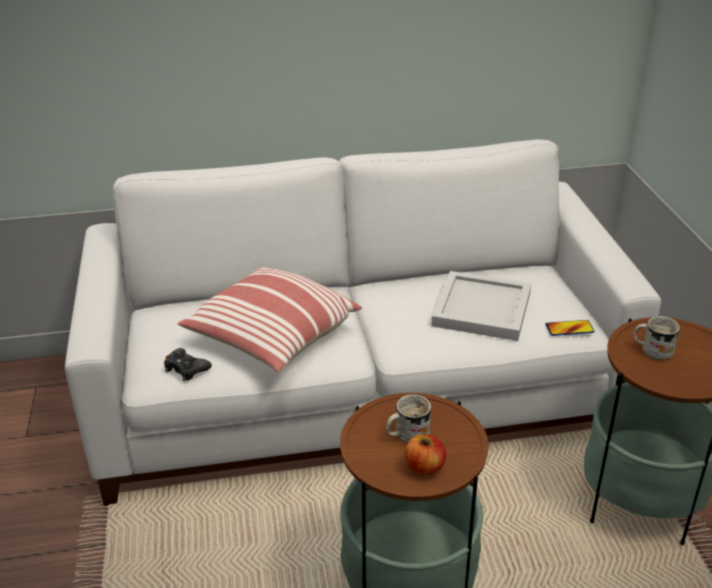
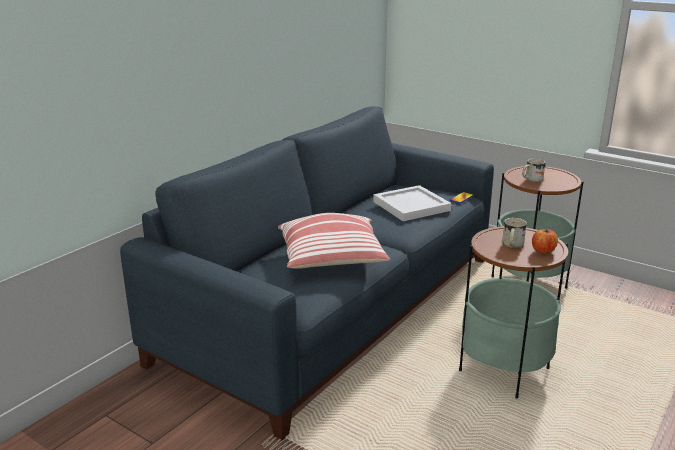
camera: 45 degrees left, 10 degrees down
white sofa [65,139,661,506] -> blue sofa [120,106,494,440]
black game controller [164,348,212,381] -> none

